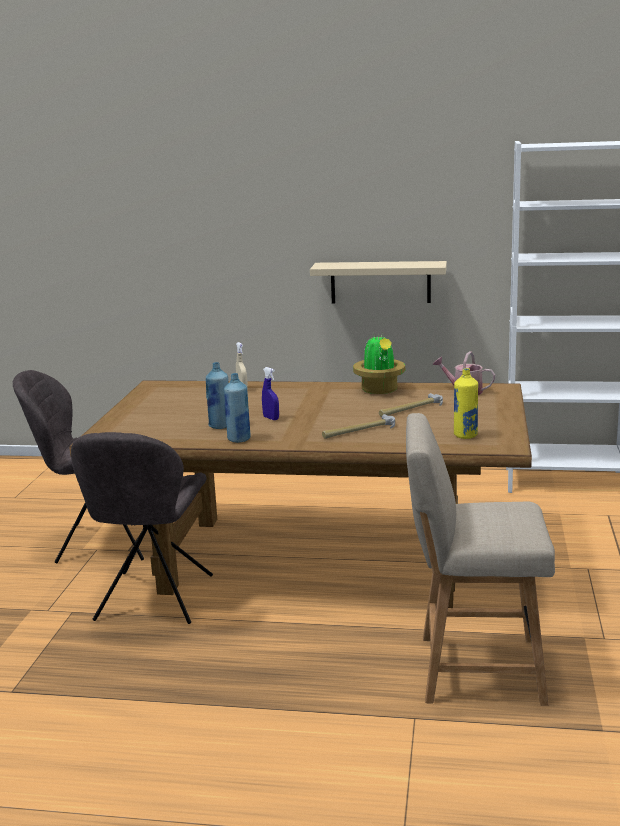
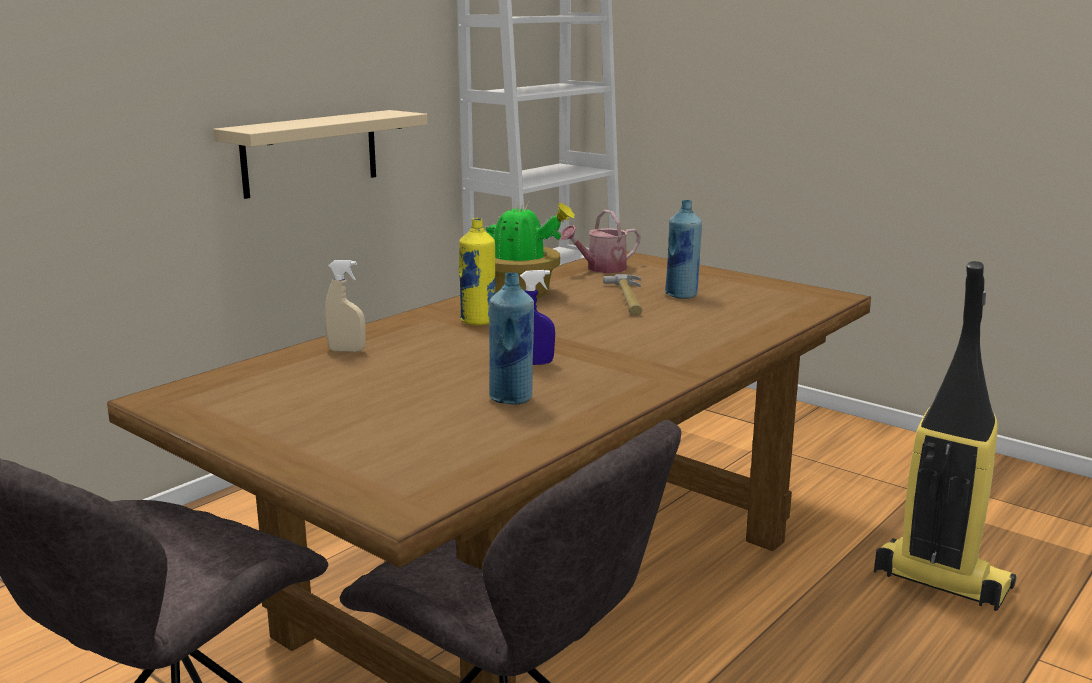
camera: 60 degrees left, 0 degrees up
blue bottle [224,373,250,443] -> blue bottle moved to [665,200,702,299]
hammer [322,414,395,439] -> none
beige chair [406,413,555,706] -> vacuum cleaner [874,261,1016,611]
yellow bottle [454,368,478,439] -> yellow bottle moved to [459,218,495,325]

